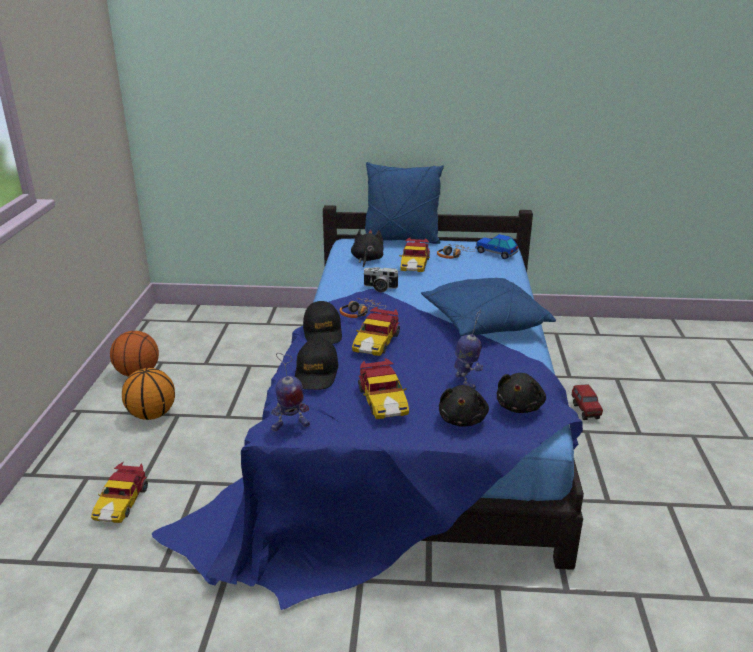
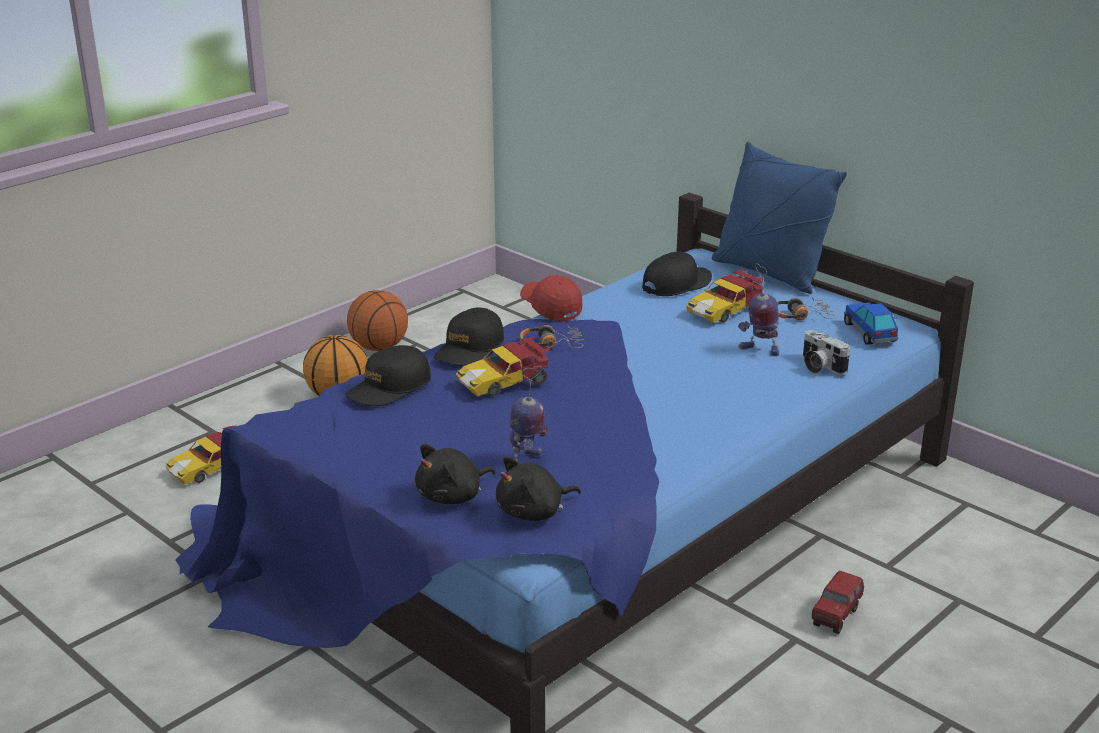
camera: 40 degrees right, 0 degrees up
toy robot [271,353,310,431] -> toy robot moved to [738,263,779,356]
black plush toy [351,229,384,267] -> black cap [642,252,712,296]
toy car [358,358,409,419] -> none
camera [363,267,399,292] -> camera moved to [803,330,850,375]
blue pillow [421,278,556,336] -> none
none -> red cap [520,275,582,322]

